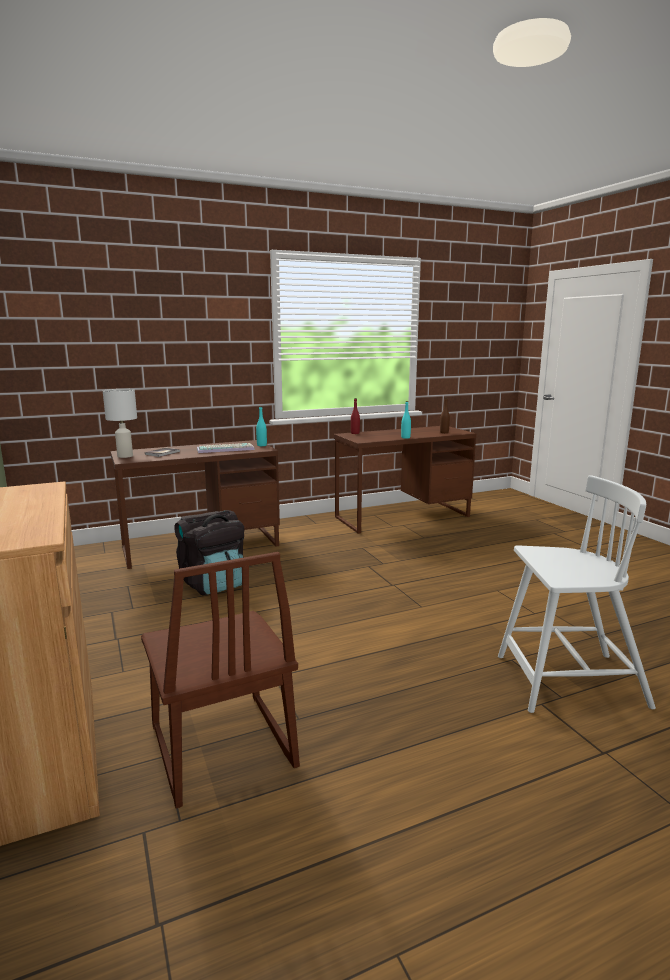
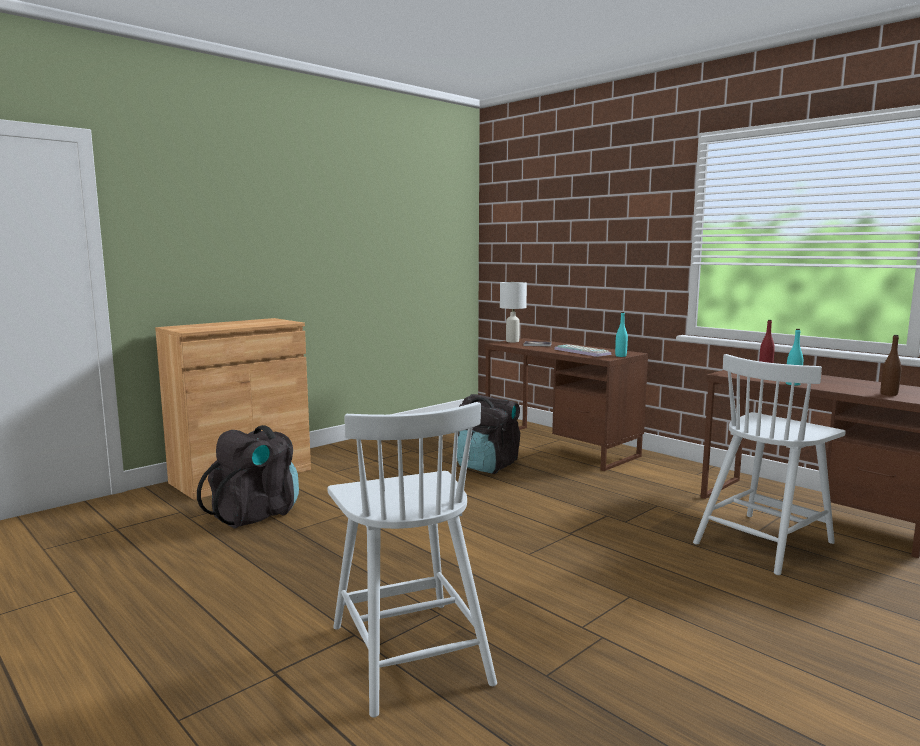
camera: 70 degrees right, 5 degrees down
brown chair [141,552,300,809] -> black backpack [197,425,299,528]
none -> white chair [693,354,846,575]

